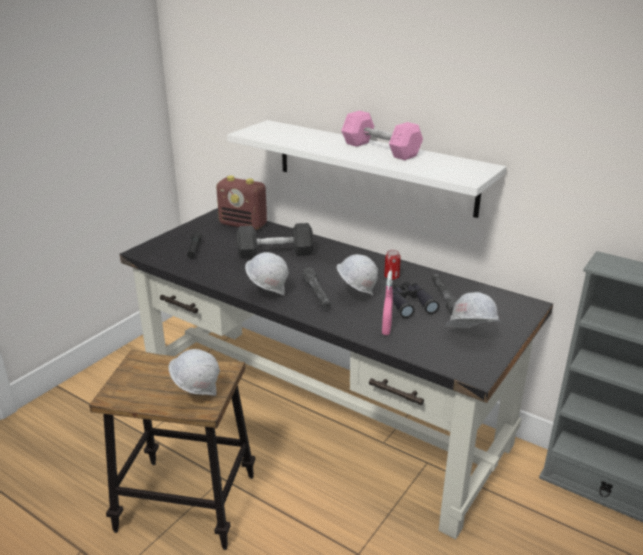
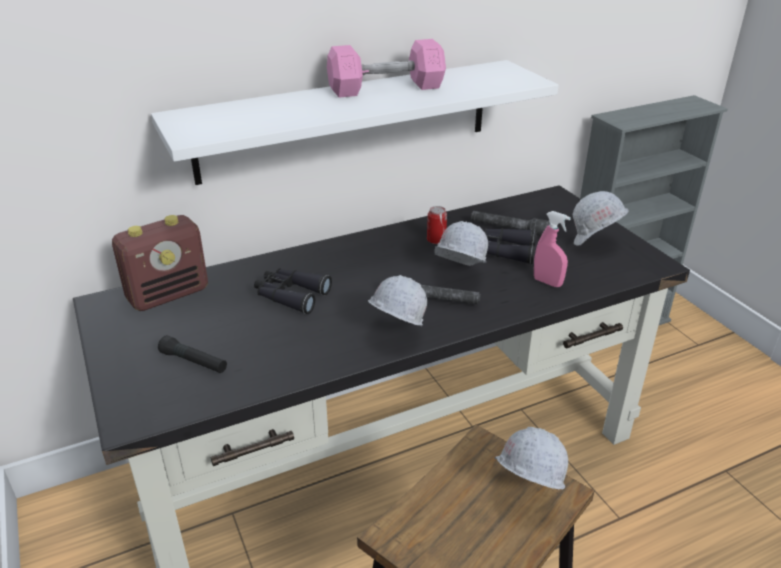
camera: 60 degrees left, 5 degrees up
grey dumbbell [237,223,313,259] -> black binoculars [254,268,332,314]

